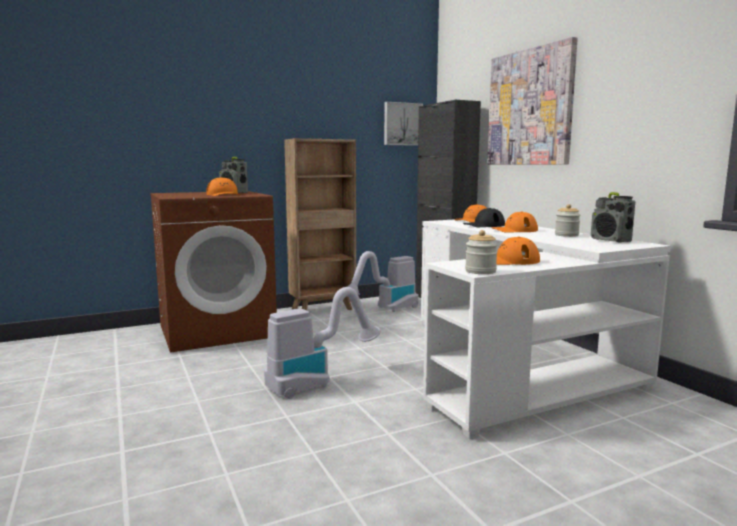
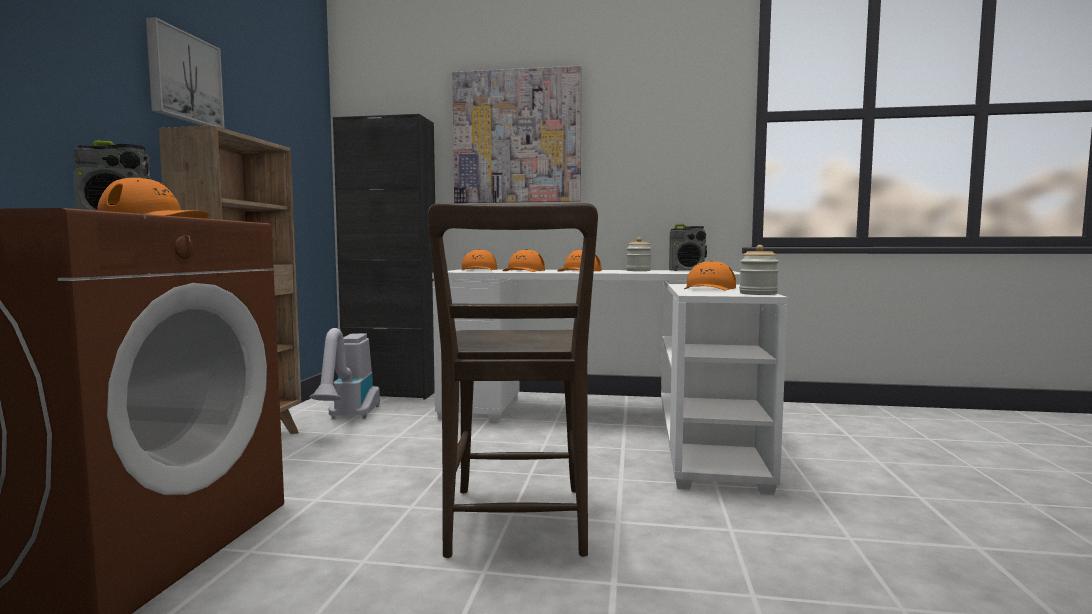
camera: 55 degrees left, 5 degrees down
vacuum cleaner [264,287,380,399] -> brown chair [428,203,598,558]
picture [384,102,423,146] -> picture moved to [146,17,225,129]
black cap [463,208,505,227] -> orange cap [502,249,545,272]

